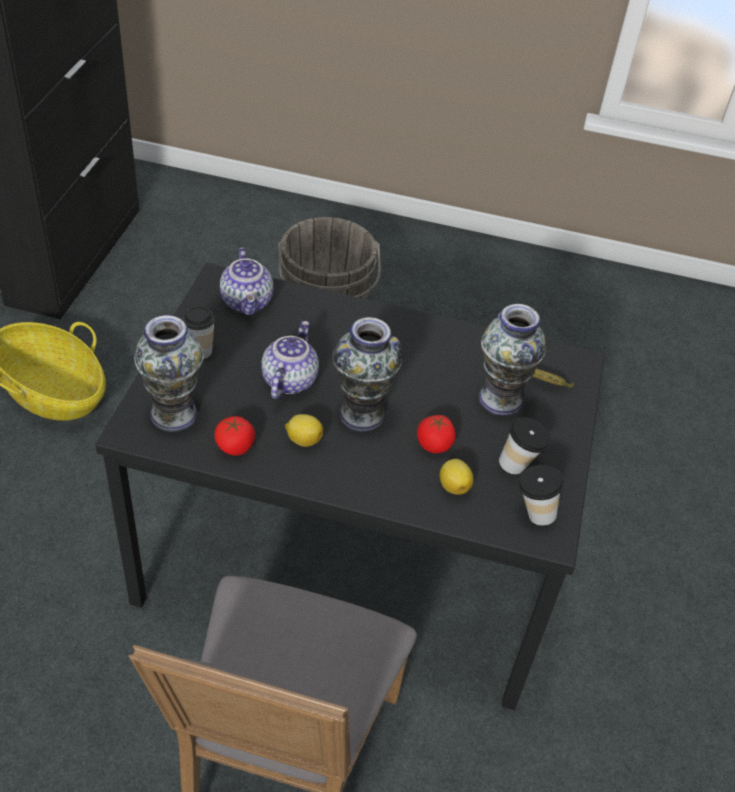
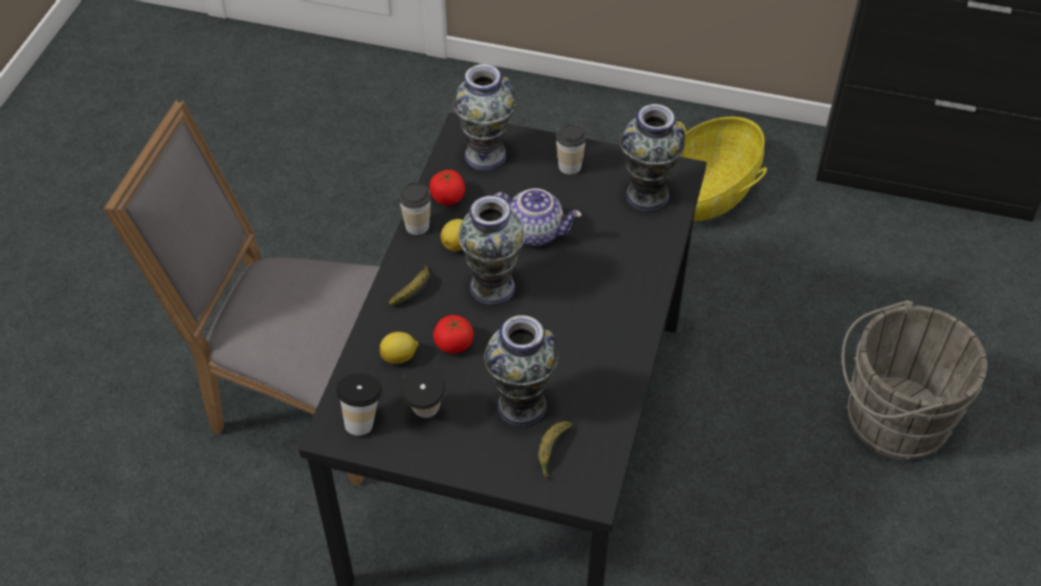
camera: 95 degrees right, 5 degrees up
teapot [220,247,273,315] -> vase [620,104,685,212]
none -> banana [389,265,429,305]
none -> cup [399,182,431,235]

